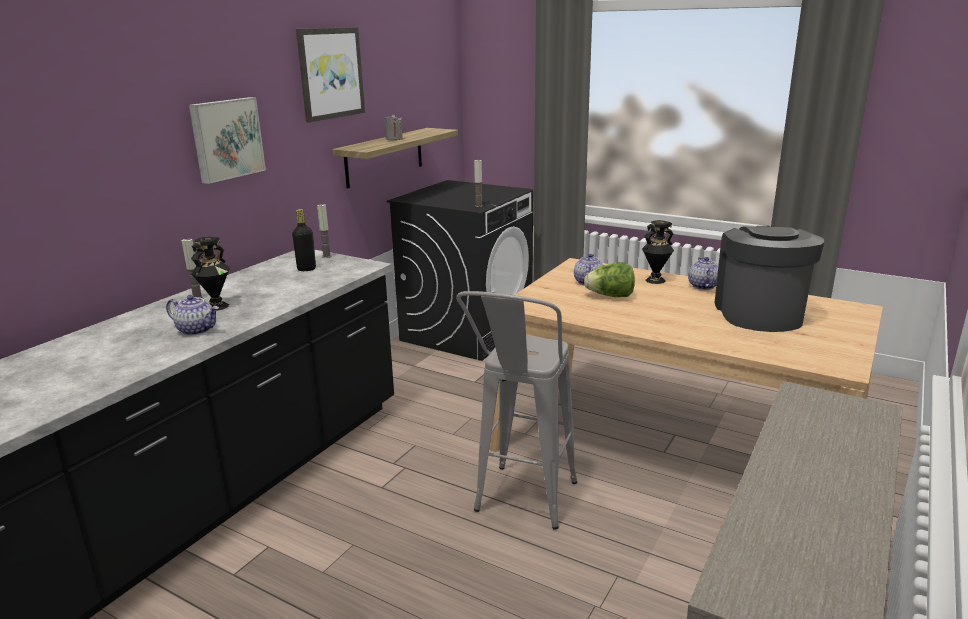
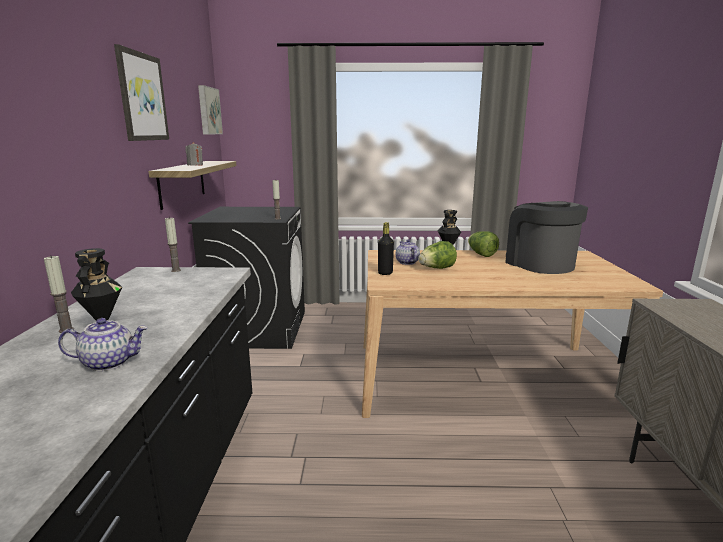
camera: 30 degrees left, 5 degrees down
picture [189,97,266,184] -> picture moved to [198,85,223,134]
black bottle [292,209,316,271] -> black bottle moved to [378,222,394,275]
grey stool [456,291,577,530] -> none
teapot [688,257,718,290] -> lettuce [468,231,499,257]

